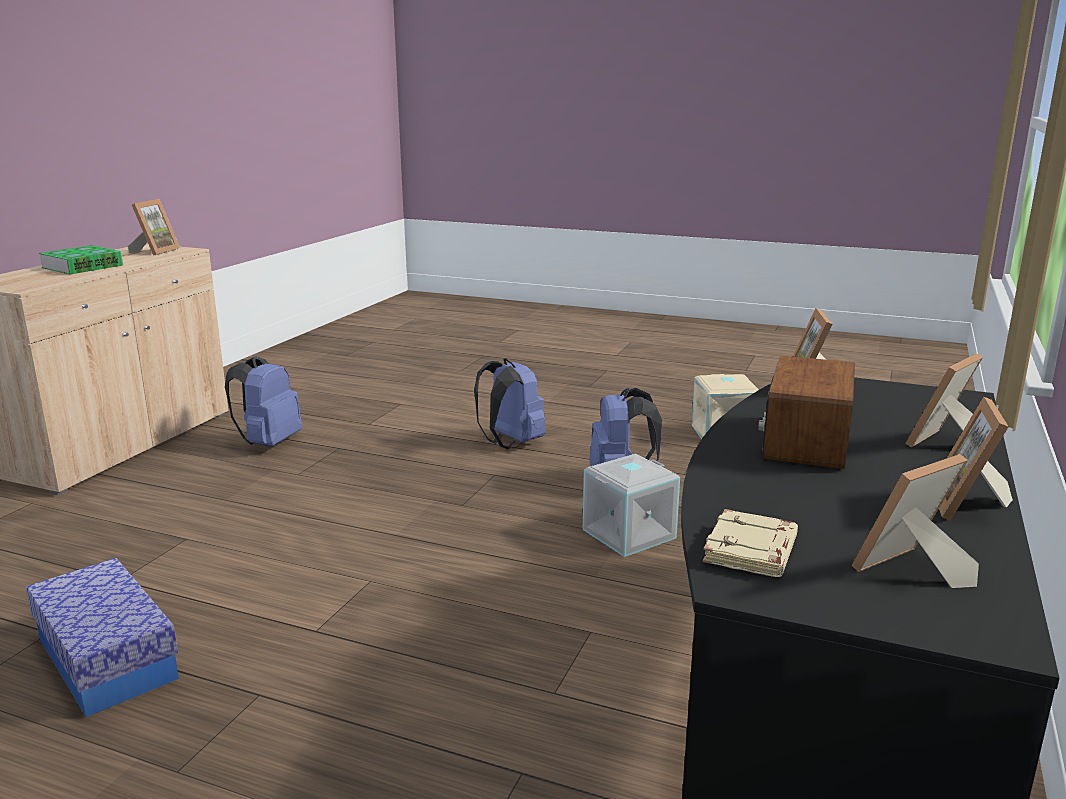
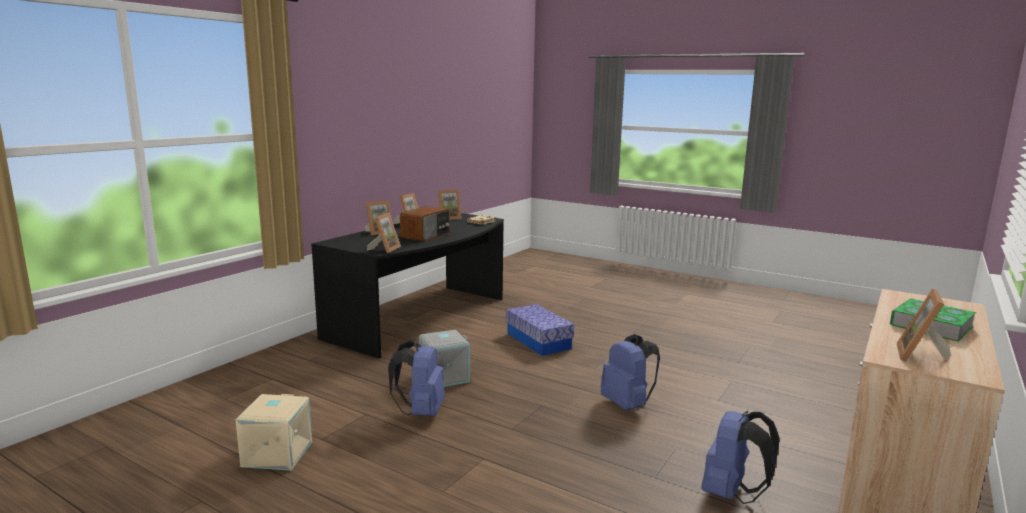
camera: 170 degrees left, 5 degrees down
storage box [26,558,179,717] -> storage box moved to [506,304,574,356]
blue backpack [474,358,546,449] -> blue backpack moved to [601,334,660,410]

